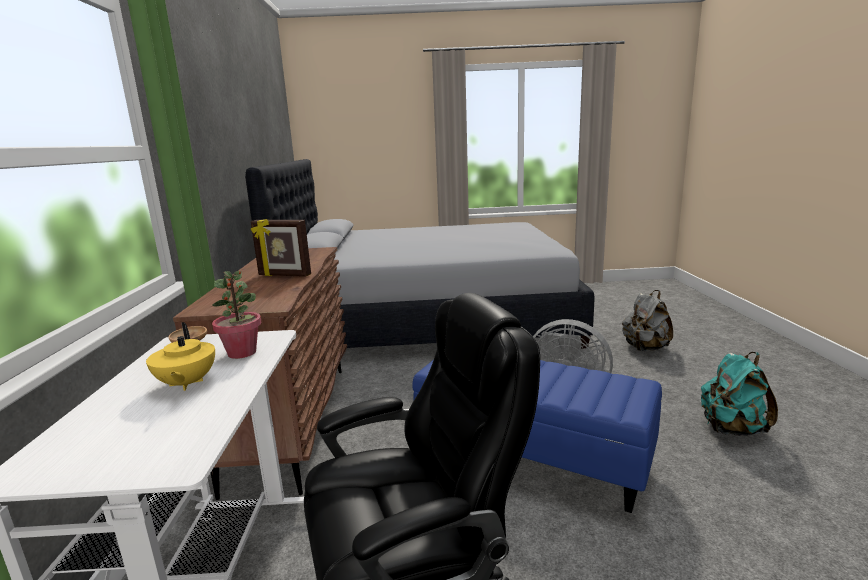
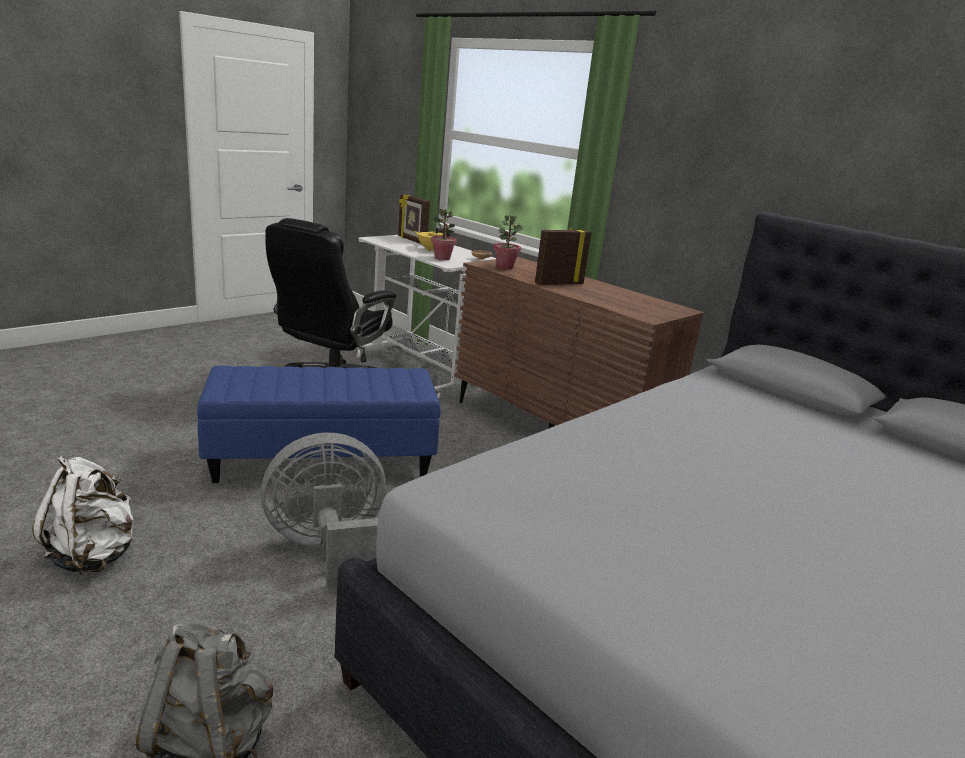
camera: 135 degrees right, 5 degrees up
turquoise backpack [701,352,778,436] -> white backpack [32,456,134,574]
none -> picture frame [398,194,430,244]
none -> potted plant [493,215,523,270]

